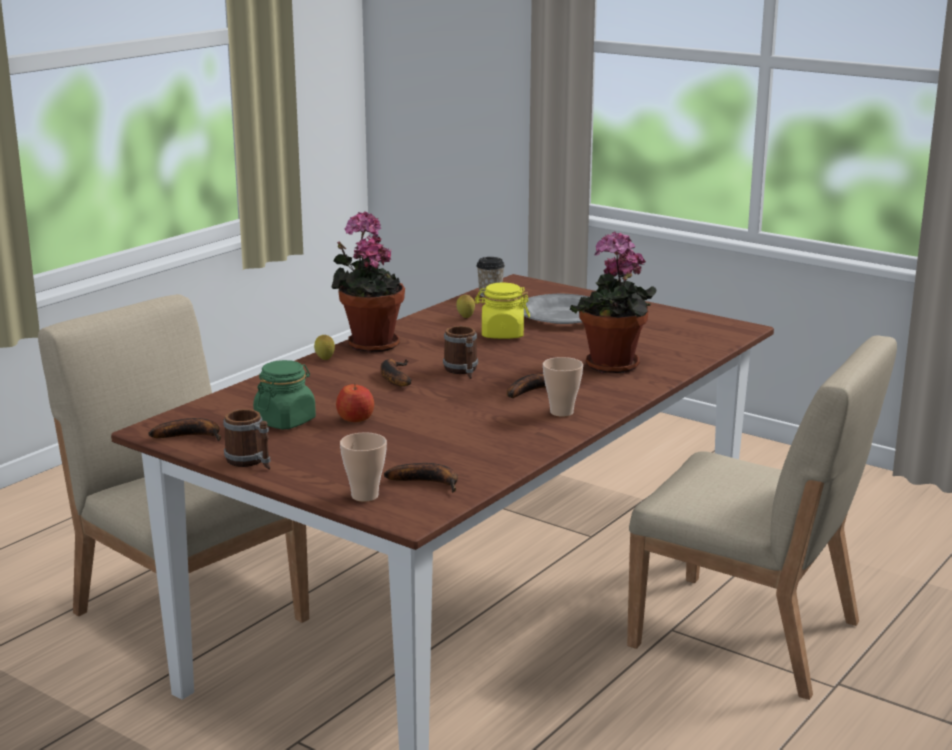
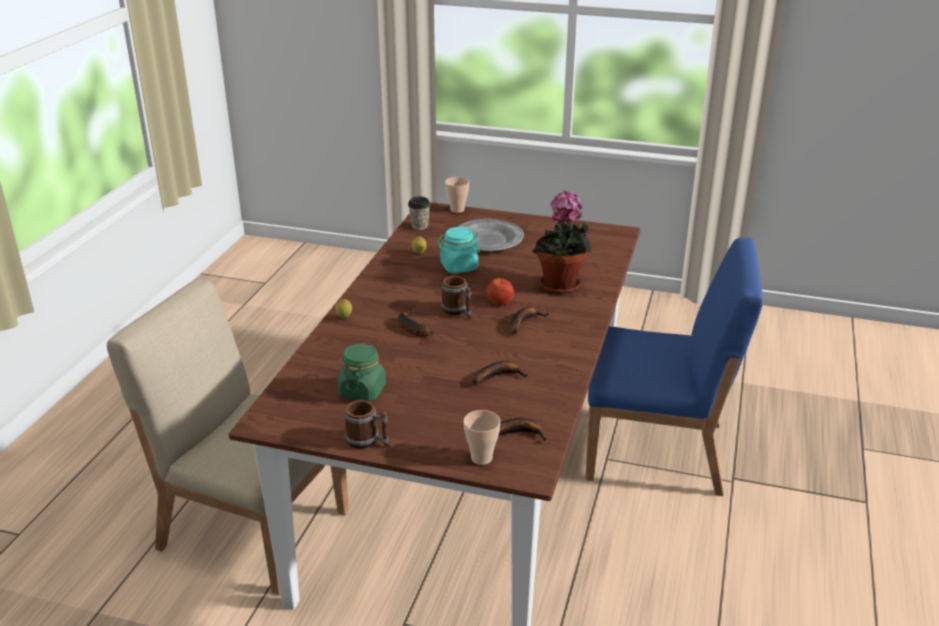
camera: 20 degrees left, 10 degrees up
banana [148,418,221,441] -> banana moved to [472,361,528,384]
potted plant [332,211,405,353] -> none
apple [336,384,374,422] -> apple moved to [487,278,514,305]
yellow jar [475,283,530,339] -> turquoise jar [437,227,480,273]
cup [543,357,583,417] -> cup moved to [445,177,469,213]
beige chair [627,335,897,700] -> blue chair [585,238,763,496]

